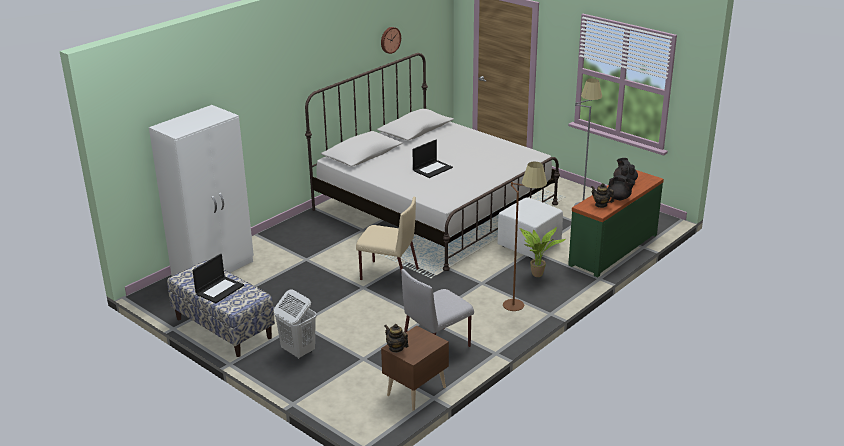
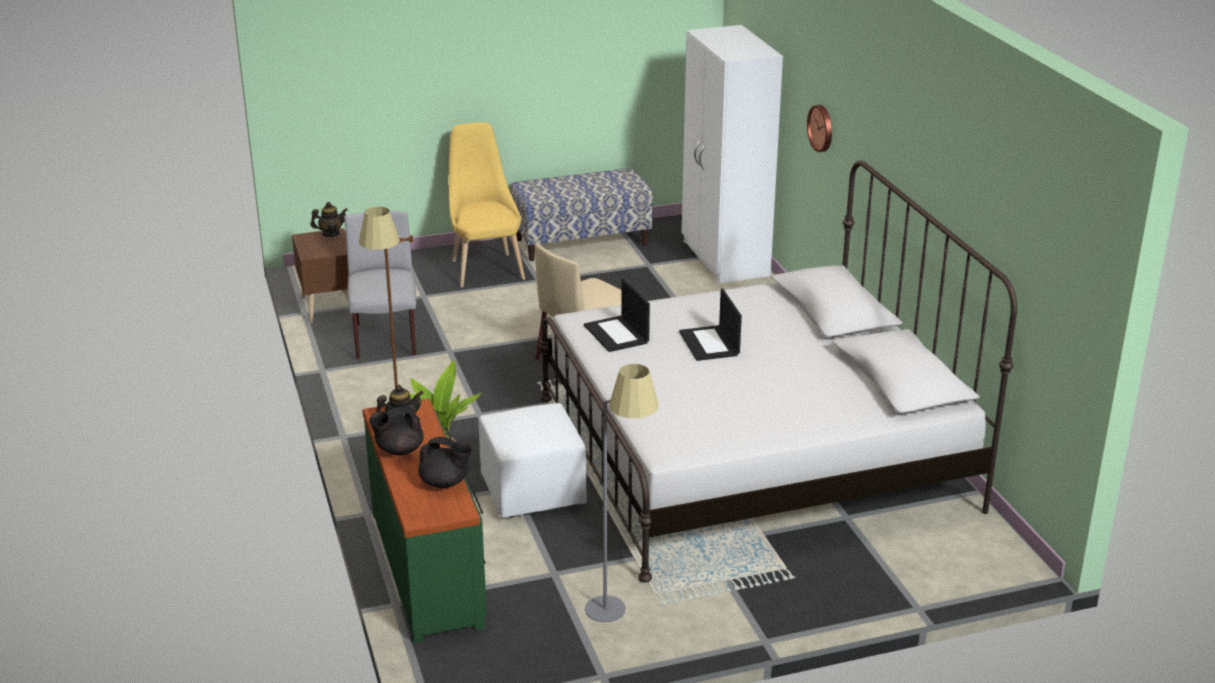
camera: 120 degrees right, 0 degrees up
laptop [192,254,244,303] -> laptop moved to [584,279,650,352]
white laundry basket [274,290,317,359] -> yellow chair [449,122,525,288]
wall clock [381,27,401,54] -> wall clock moved to [807,105,832,152]

